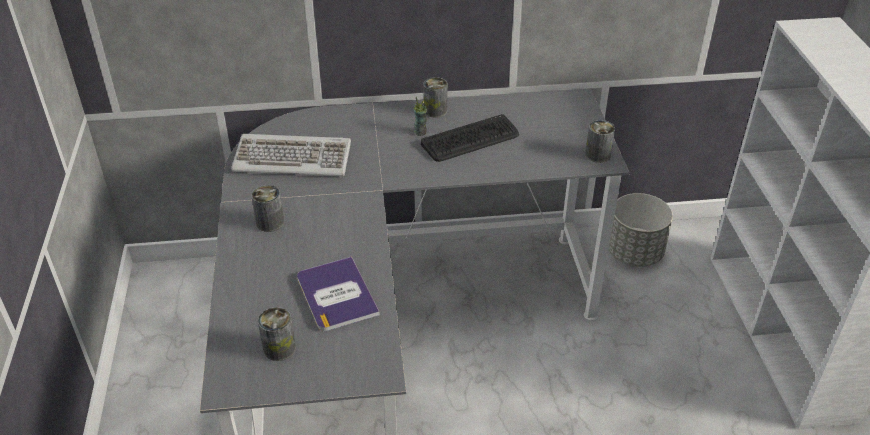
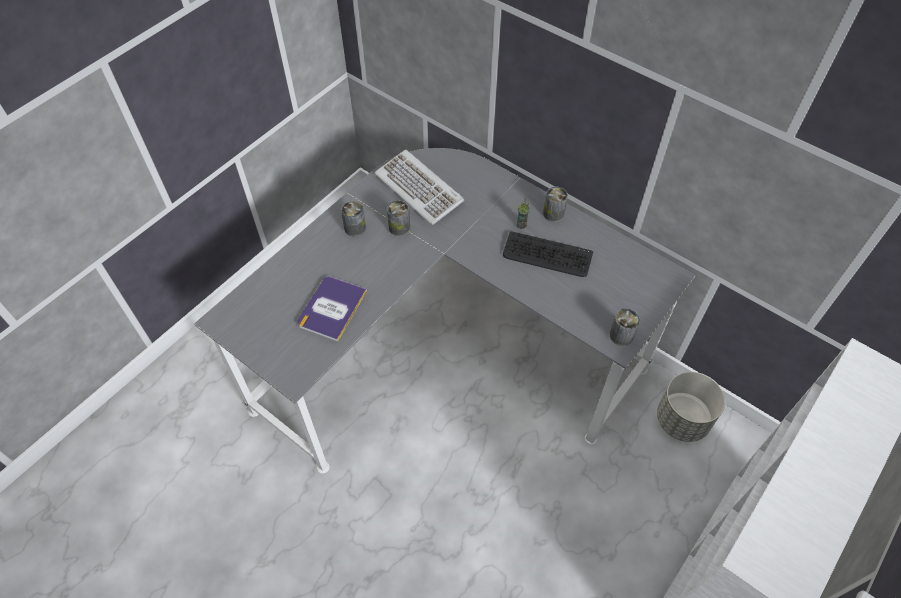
camera: 45 degrees right, 15 degrees up
can [258,307,296,361] -> can moved to [387,200,410,236]

